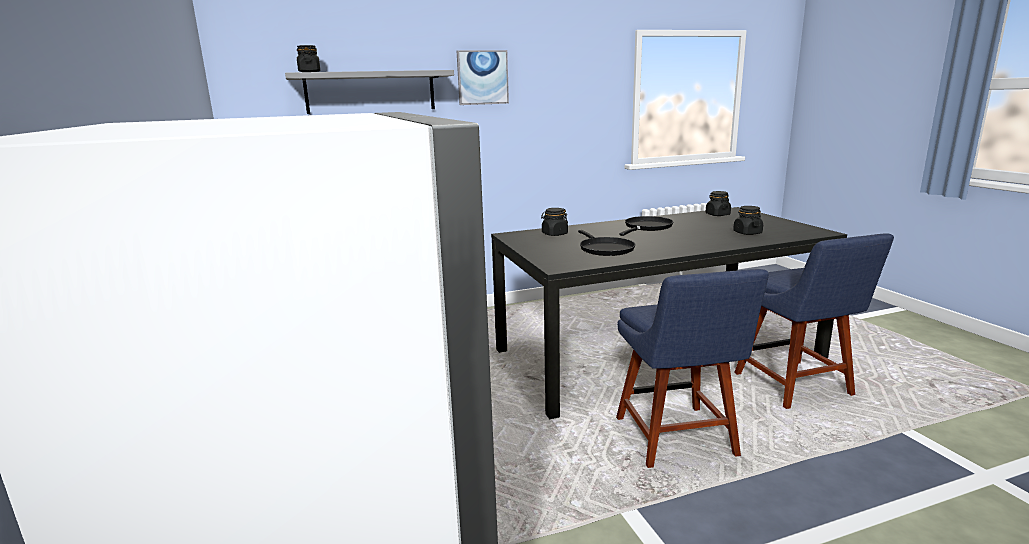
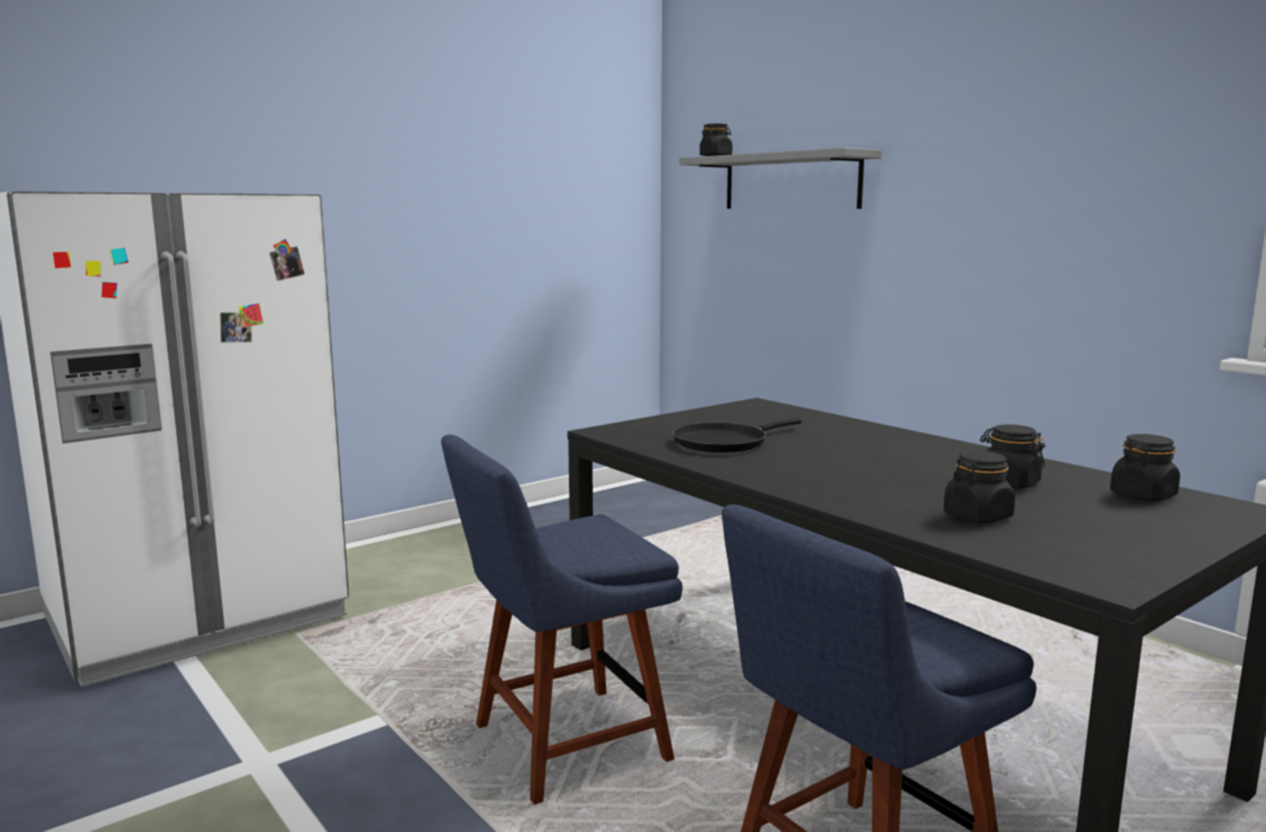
camera: 70 degrees right, 5 degrees down
picture [457,50,509,105] -> none
black jar [541,208,568,236] -> black jar moved to [980,424,1045,488]
black frying pan [620,216,673,236] -> none

